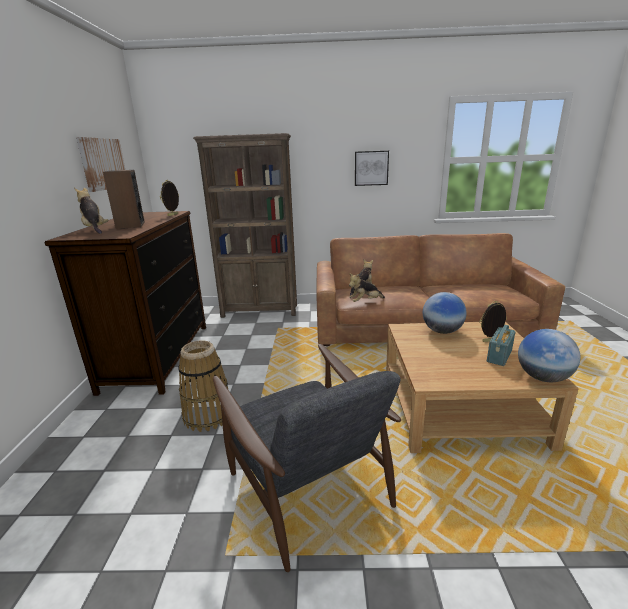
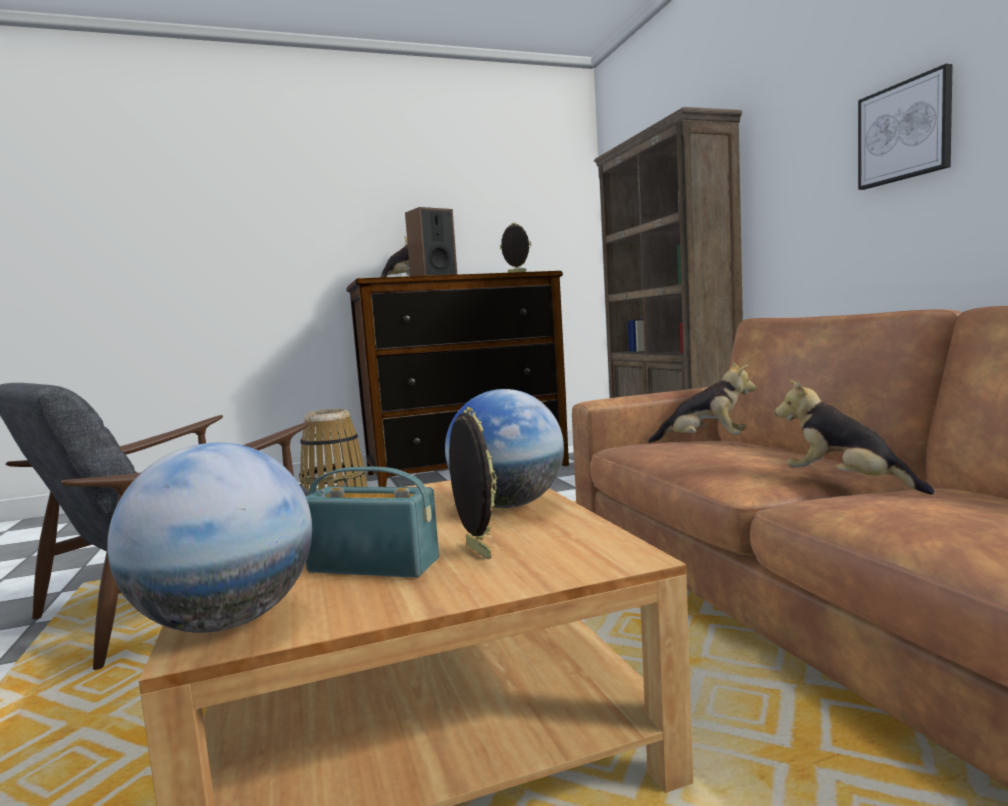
camera: 70 degrees right, 15 degrees down
picture [76,137,125,192] -> none
plush toy [349,273,385,302] -> plush toy moved to [775,380,934,494]

